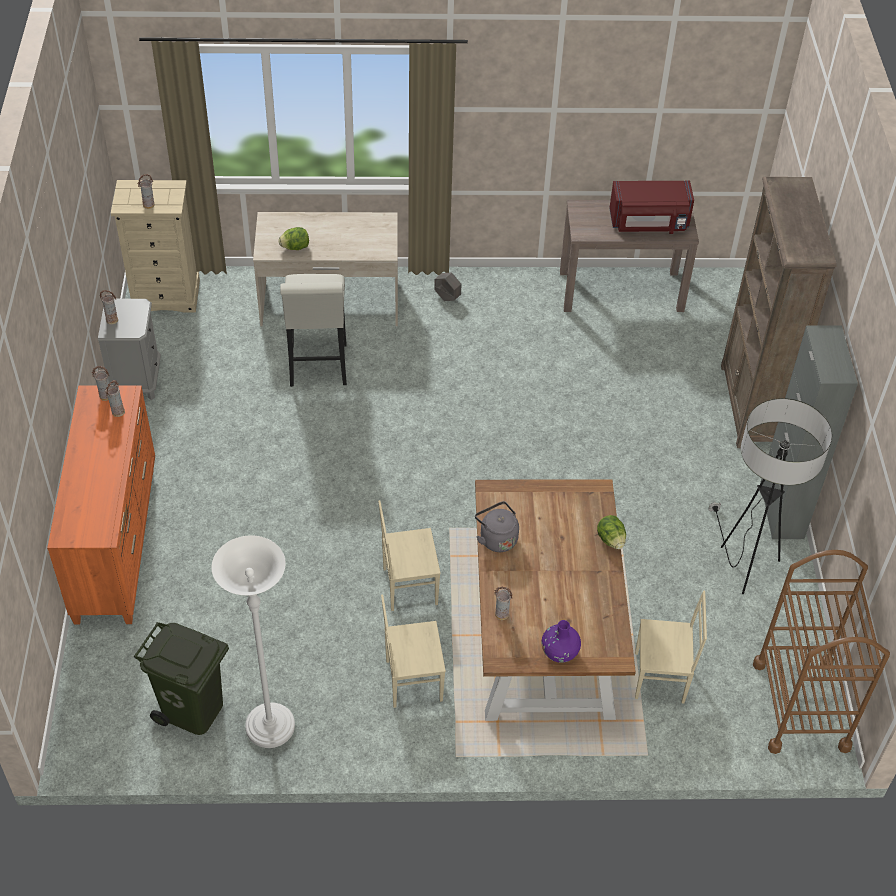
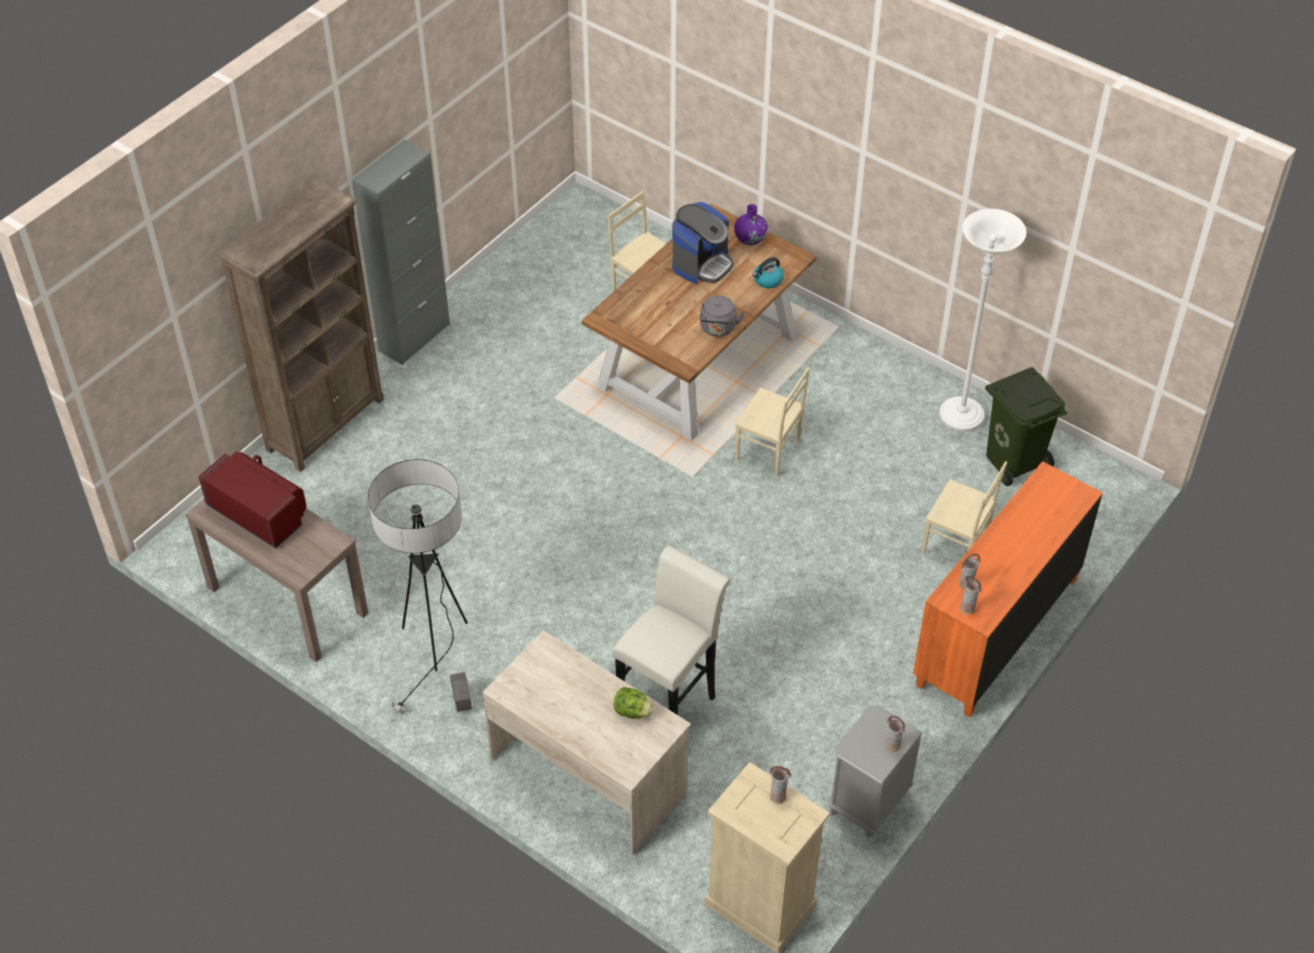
camera: 140 degrees left, 0 degrees up
beige chair [381,594,446,708] -> beige chair moved to [922,461,1007,555]
vase [494,587,512,620] -> kettle [752,257,784,288]
lettuce [597,515,626,549] -> none
floor lamp [708,398,832,594] -> floor lamp moved to [368,459,468,715]
brown cart [753,550,890,754] -> none
none -> coffee machine [672,202,734,284]

